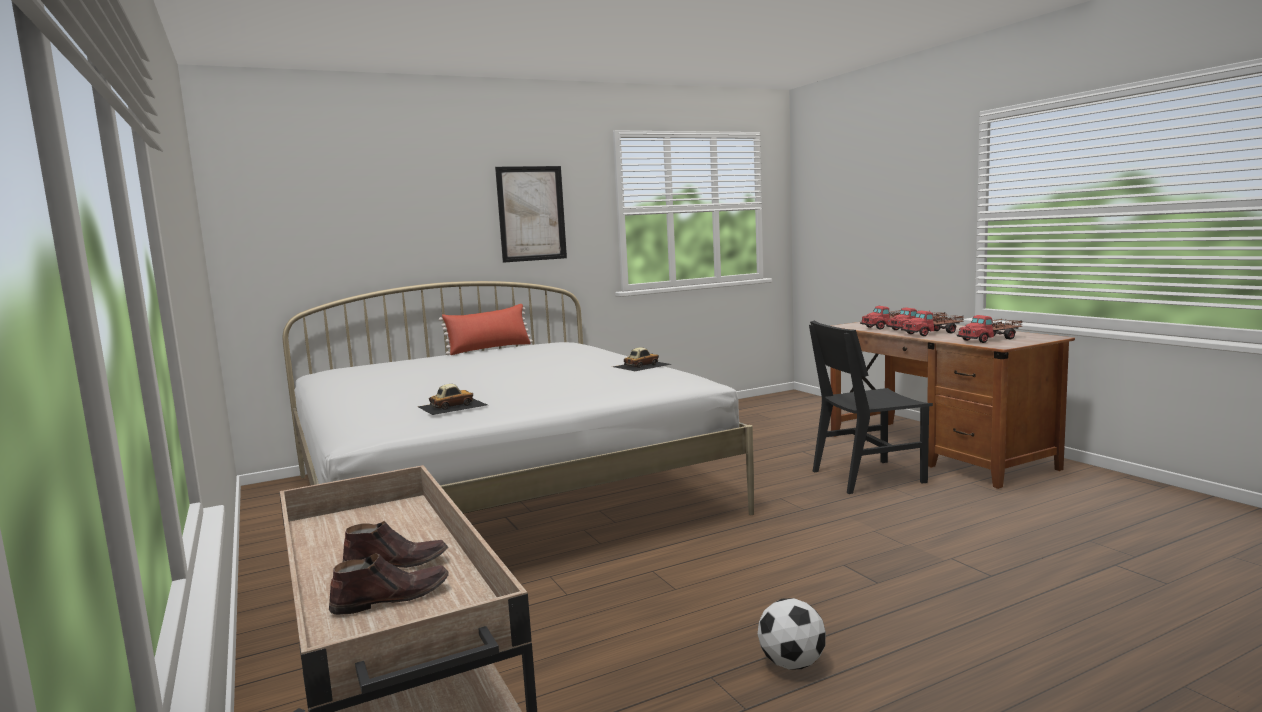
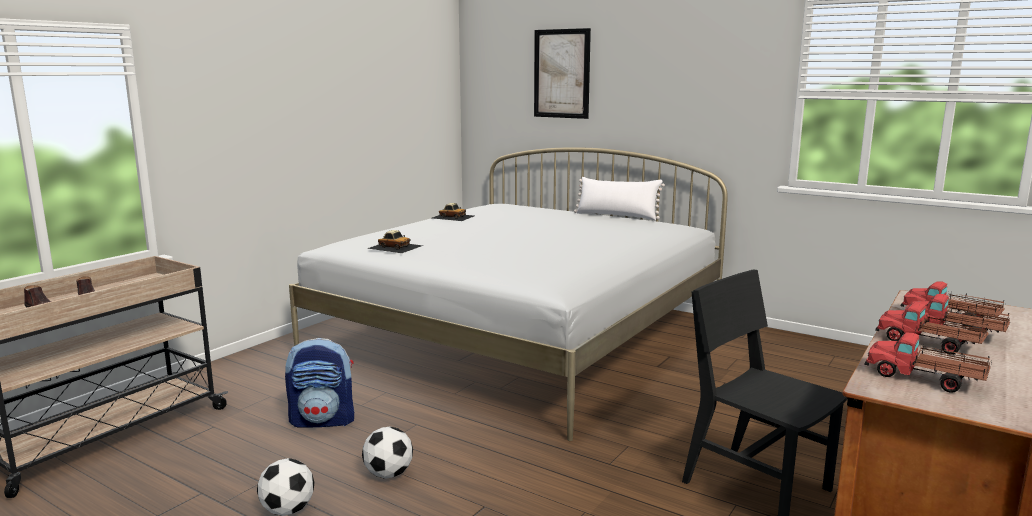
camera: 60 degrees right, 5 degrees up
red pillow [439,304,533,355] -> white pillow [574,177,665,220]
picture [495,166,567,263] -> picture moved to [534,28,591,119]
toy car [613,347,671,371] -> toy car moved to [432,203,474,221]
none -> backpack [285,338,354,428]
none -> football [362,426,413,479]

